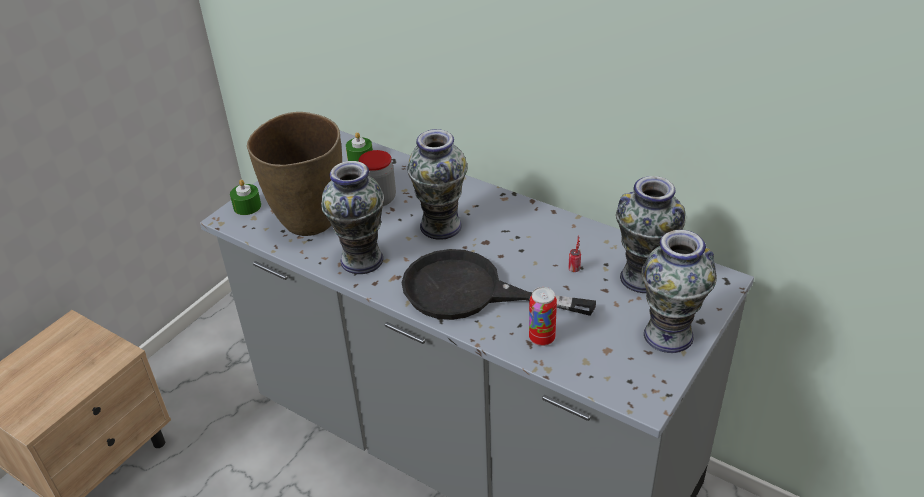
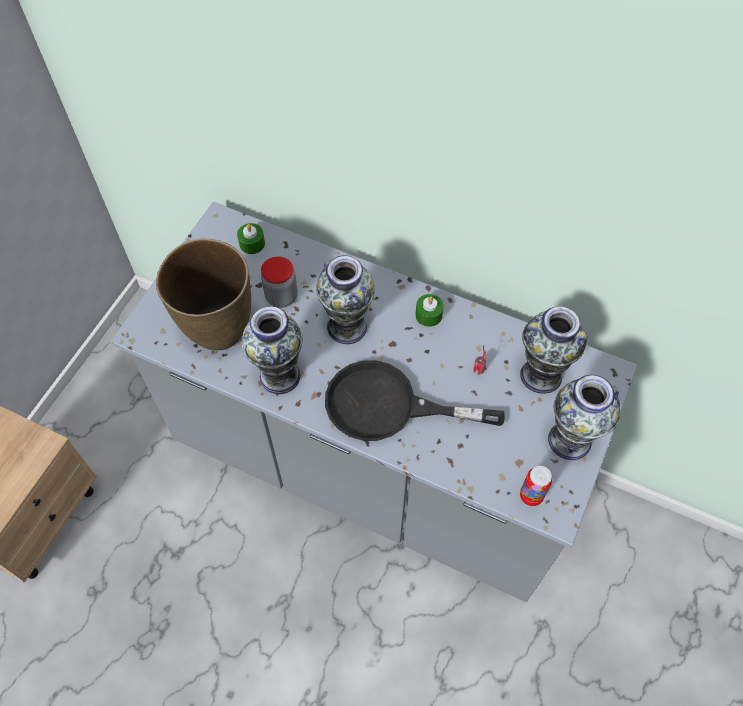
camera: 10 degrees left, 20 degrees up
green candle [230,180,261,215] -> green candle moved to [415,294,444,327]
can [529,287,557,346] -> can moved to [520,466,552,506]

